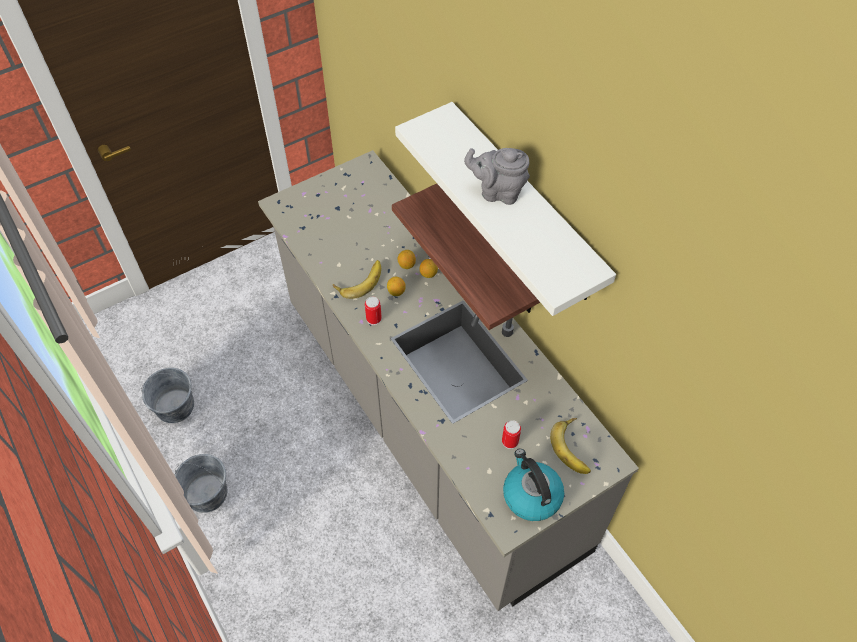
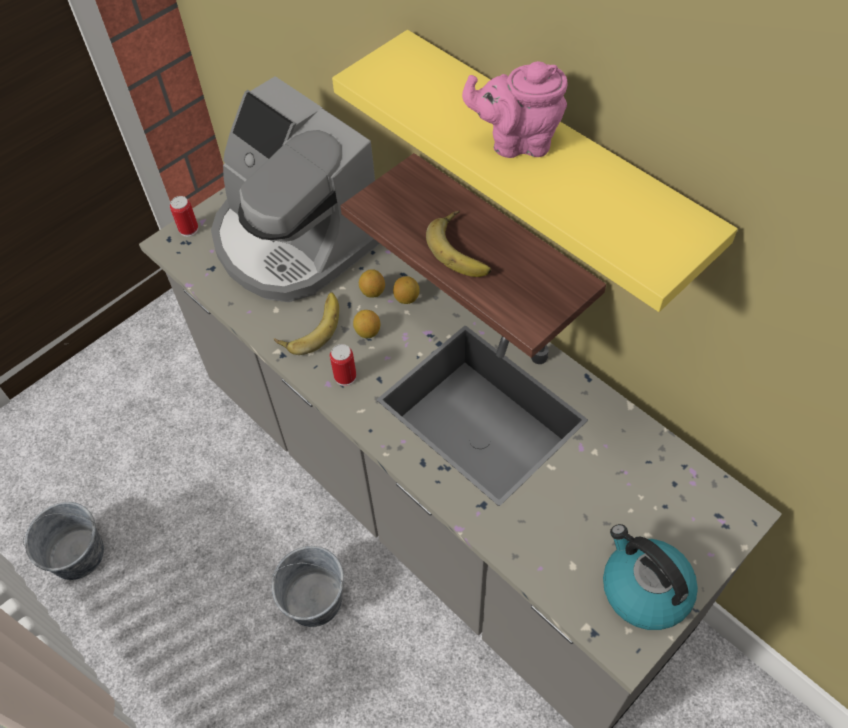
camera: 10 degrees left, 0 degrees up
grey bucket [175,454,228,513] -> grey bucket moved to [272,546,344,627]
white shelf [395,102,616,316] -> yellow shelf [332,30,738,312]
grey teapot [464,148,530,205] -> pink teapot [462,61,567,158]
can [502,420,521,449] -> can moved to [170,196,198,237]
banana [550,418,591,474] -> banana moved to [426,211,491,277]
none -> coffee machine [211,76,379,302]

